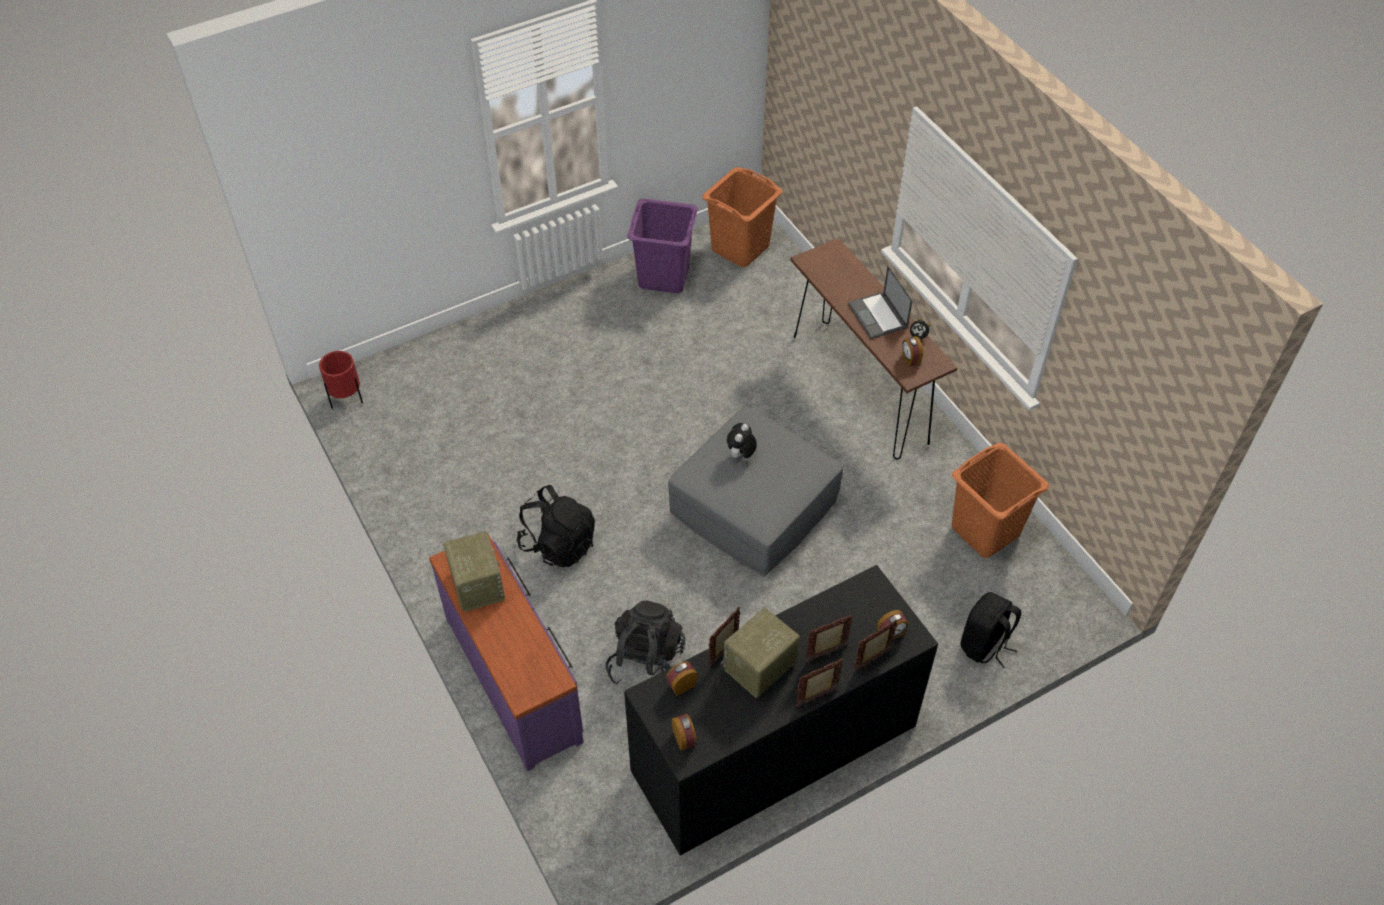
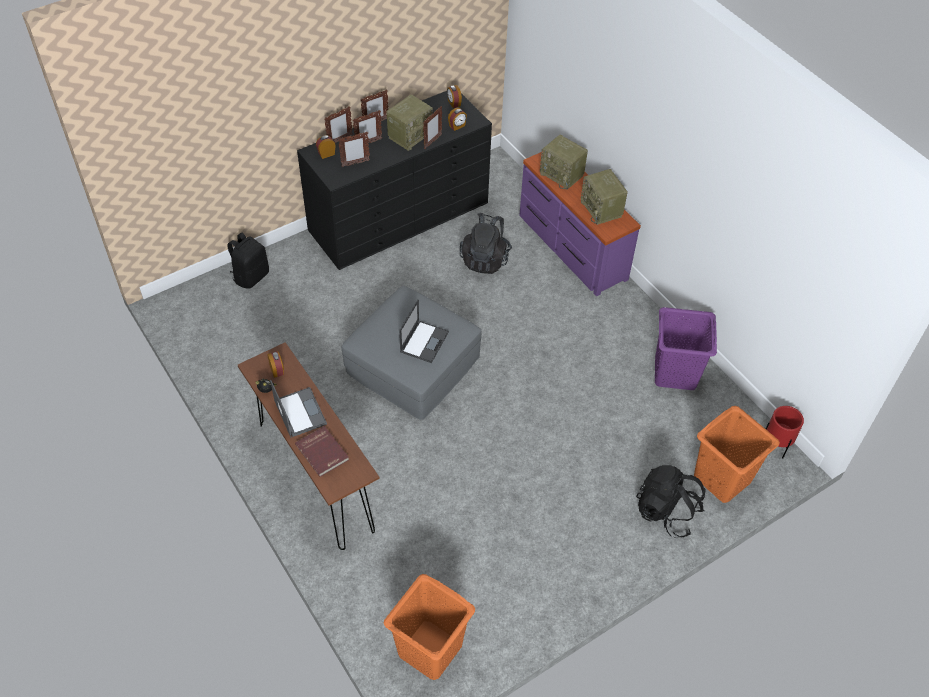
camera: 175 degrees right, 0 degrees up
black backpack [516,485,595,567] -> black backpack moved to [636,465,706,537]
purple laundry basket [627,198,698,293] -> purple laundry basket moved to [655,307,717,390]
plush toy [727,423,757,459] -> laptop [399,299,449,363]
orange laundry basket [952,443,1049,558] -> orange laundry basket moved to [694,406,780,503]
none -> red book [295,426,349,477]
none -> picture frame [338,132,370,167]
none -> radio [540,135,588,190]

